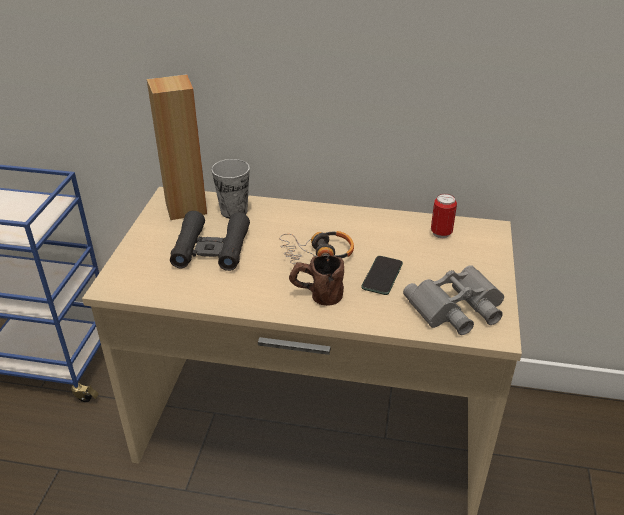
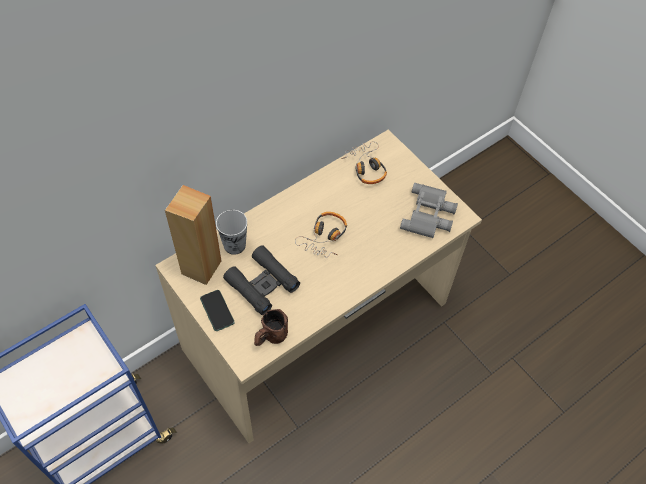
camera: 50 degrees left, 20 degrees up
brown mug [289,255,344,306] -> brown mug moved to [254,309,288,346]
phone [361,256,403,295] -> phone moved to [200,290,235,331]
can [431,194,457,238] -> headphones [341,141,387,184]

